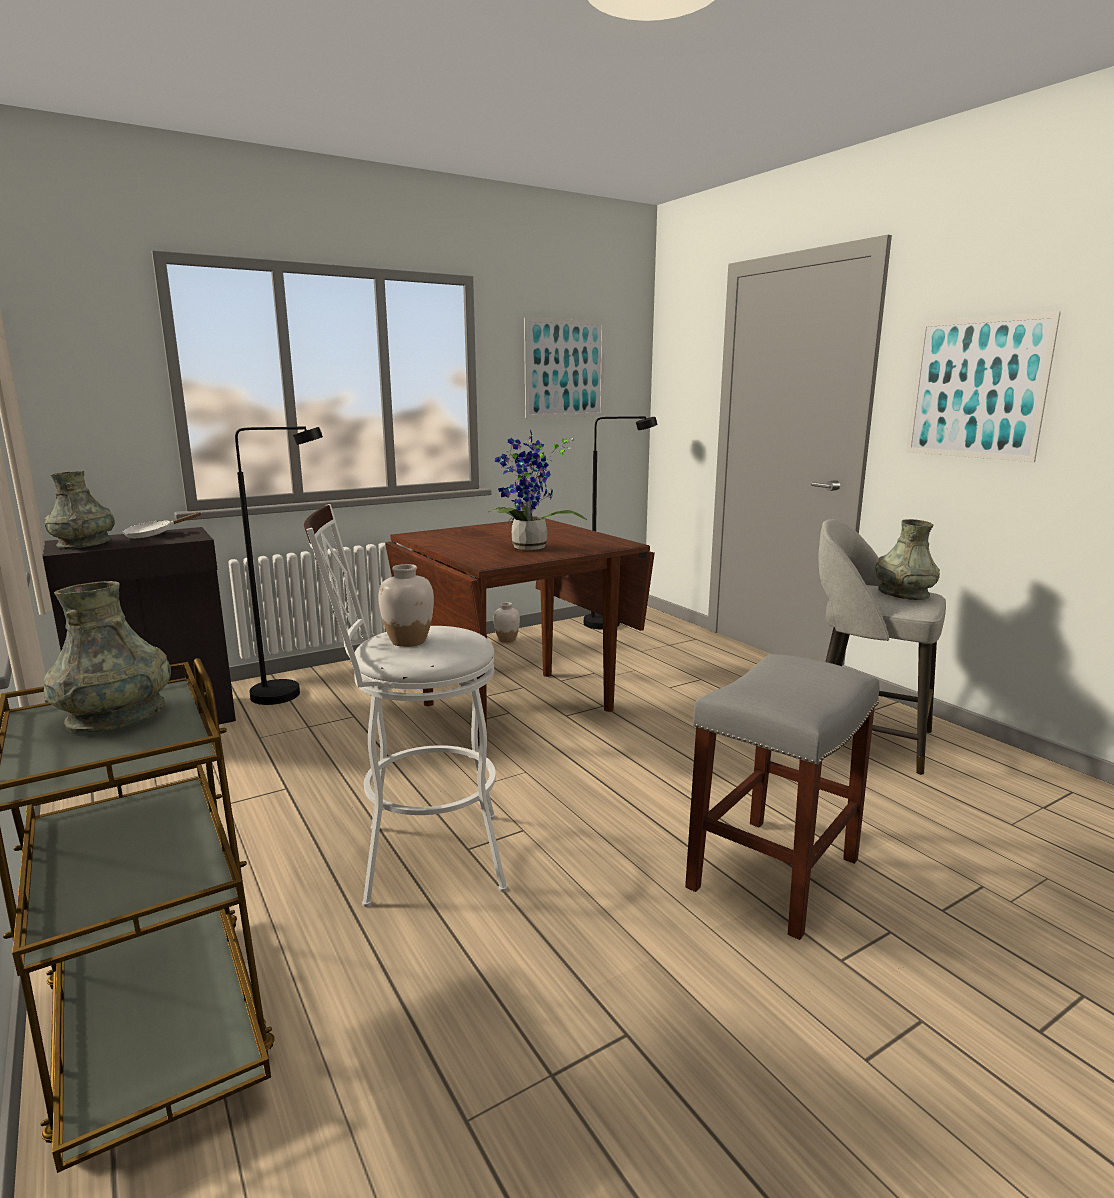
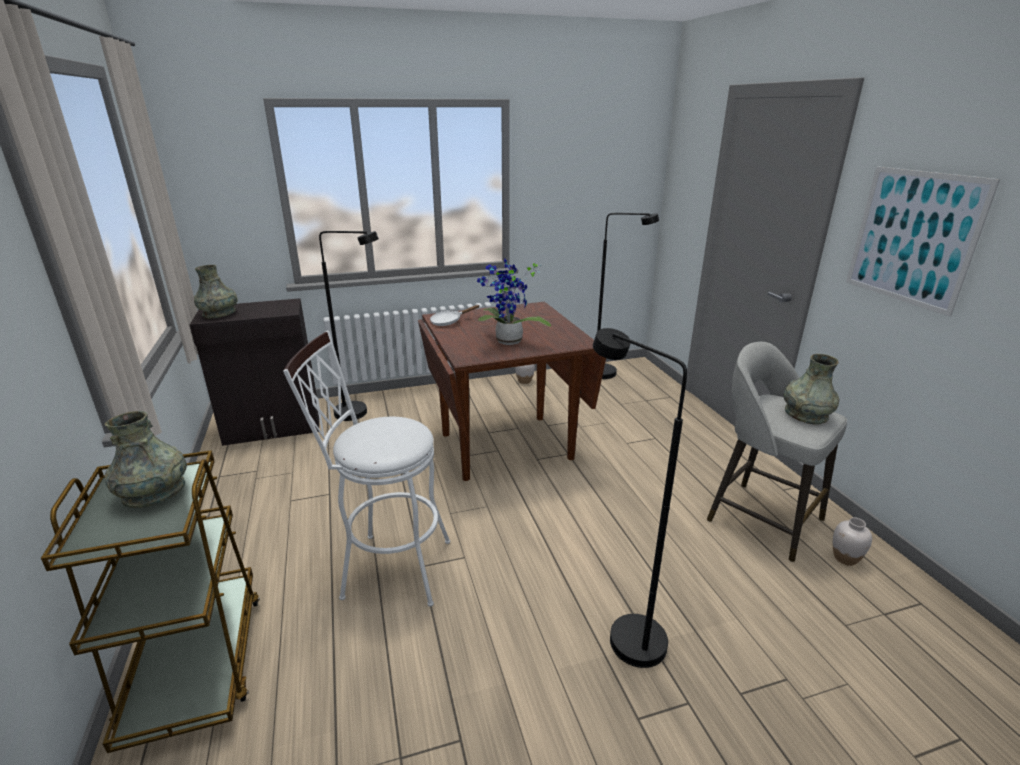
camera: 15 degrees right, 10 degrees up
white frying pan [123,512,201,538] -> white frying pan moved to [430,305,480,326]
white vase [378,564,434,647] -> white vase moved to [833,517,872,566]
picture [524,317,605,418] -> none
grey stool [685,654,879,940] -> black floor lamp [593,328,687,668]

